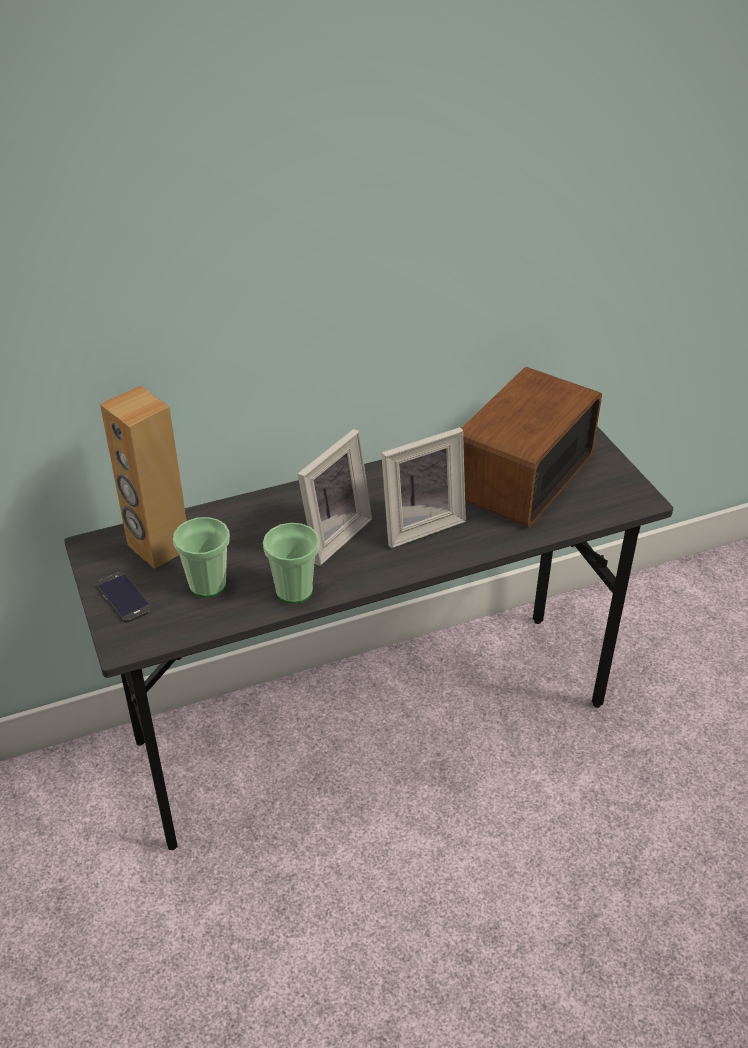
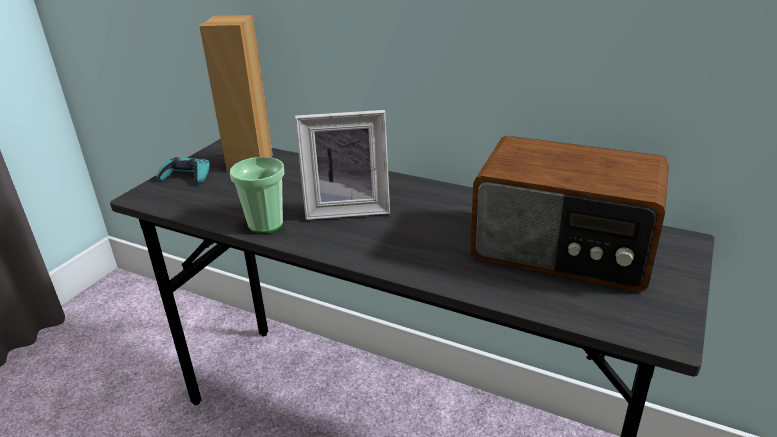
camera: 50 degrees right, 10 degrees down
phone [97,572,152,622] -> turquoise game controller [156,157,210,184]
cup [173,517,230,597] -> none
picture frame [381,427,466,548] -> none
radio [461,367,602,527] -> radio turned 150 degrees counterclockwise [470,136,669,292]

